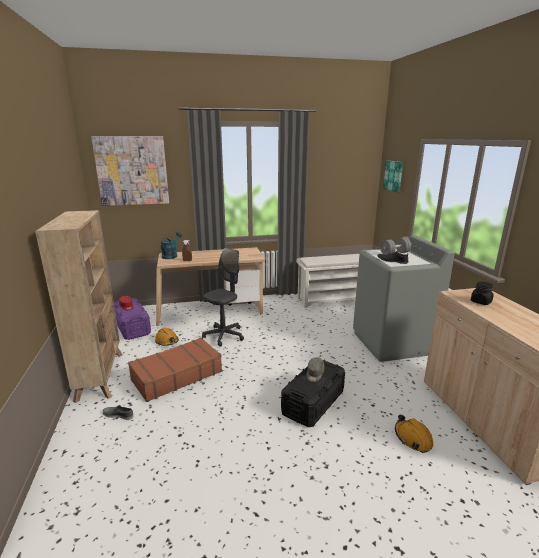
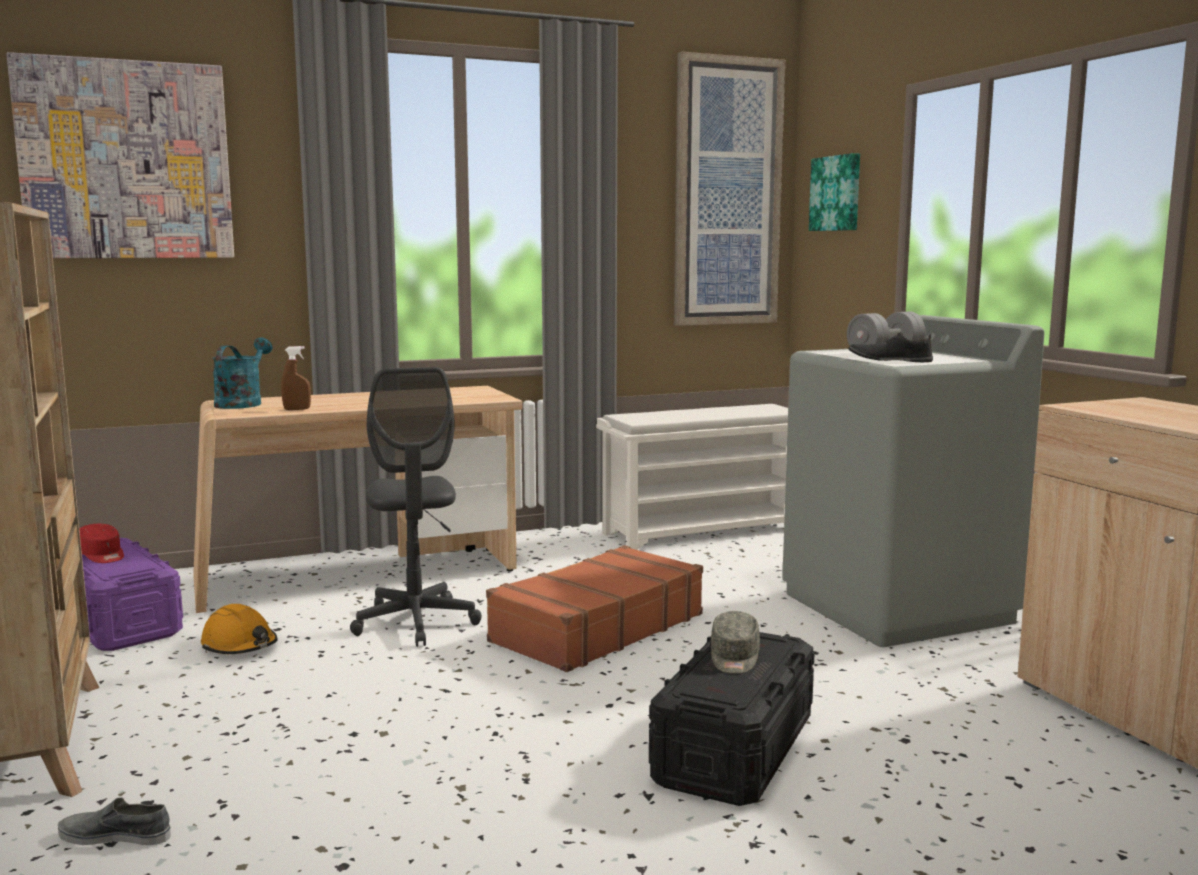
camera: 10 degrees left, 10 degrees down
brown suitcase [128,337,222,402] -> brown suitcase moved to [486,545,703,672]
grey office chair [202,248,244,347] -> grey office chair turned 135 degrees clockwise [350,367,482,647]
orange hard hat [395,414,434,453] -> none
black jar [471,282,494,305] -> none
none -> picture [674,52,785,326]

